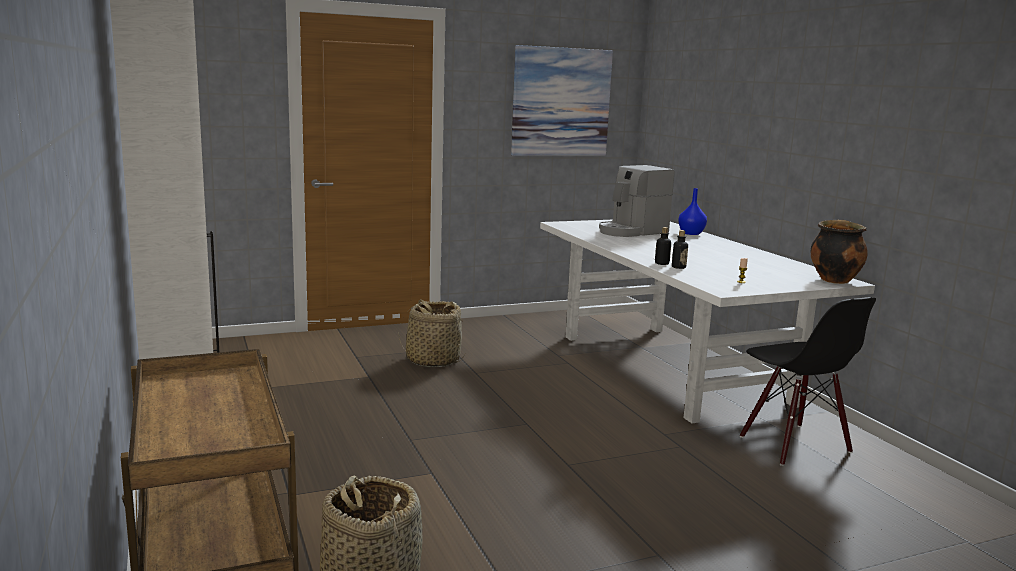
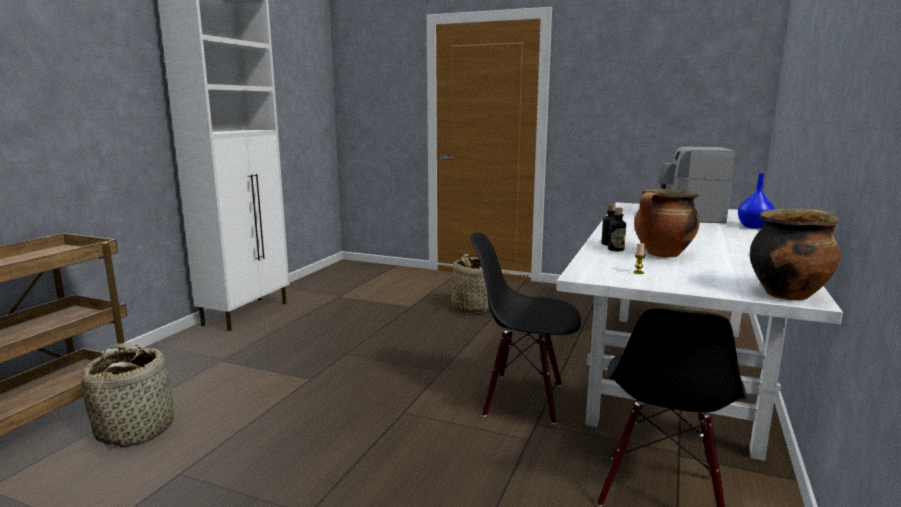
camera: 45 degrees right, 0 degrees up
picture [511,45,613,156] -> none
none -> black chair [470,232,581,424]
none -> cooking pot [634,189,699,257]

